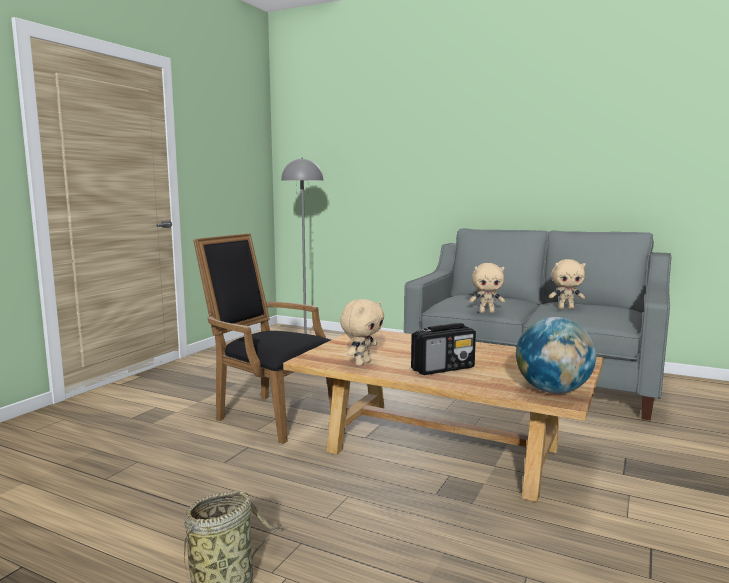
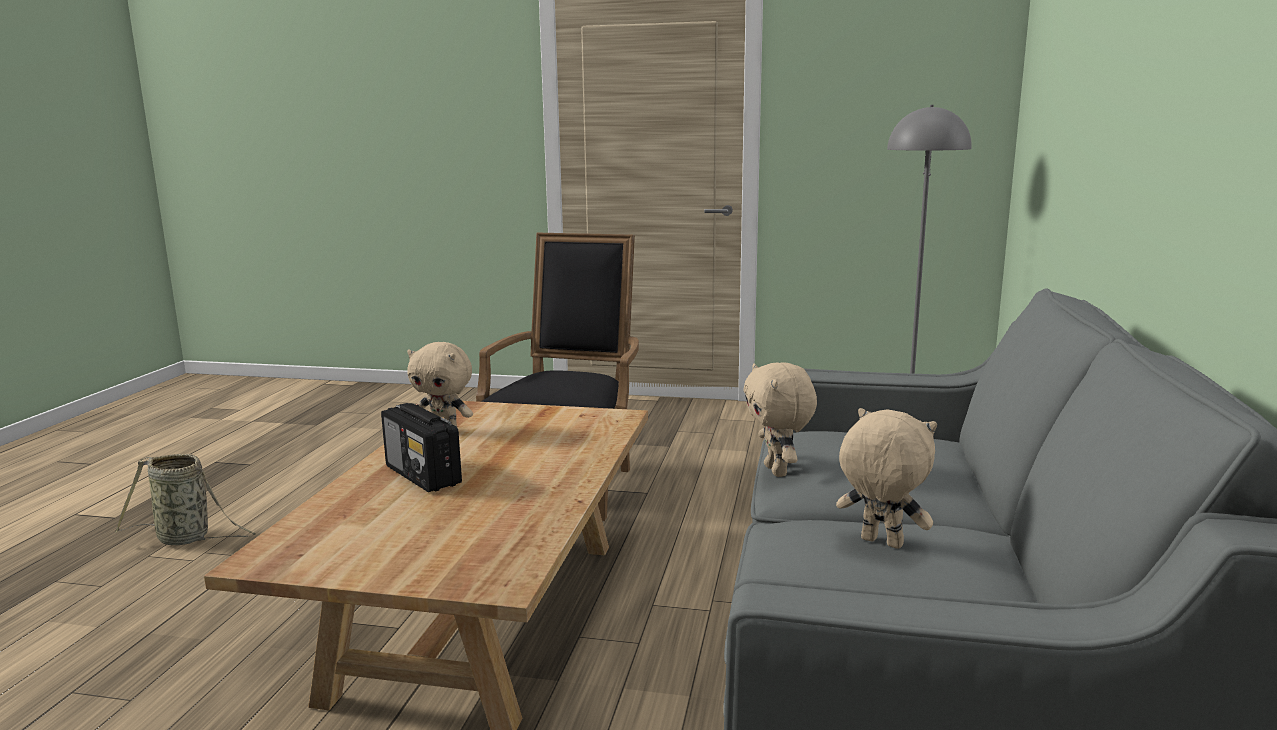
camera: 75 degrees right, 5 degrees up
globe [516,317,596,394] -> none
beige plush toy [549,259,586,309] -> beige plush toy turned 135 degrees clockwise [836,408,937,549]

